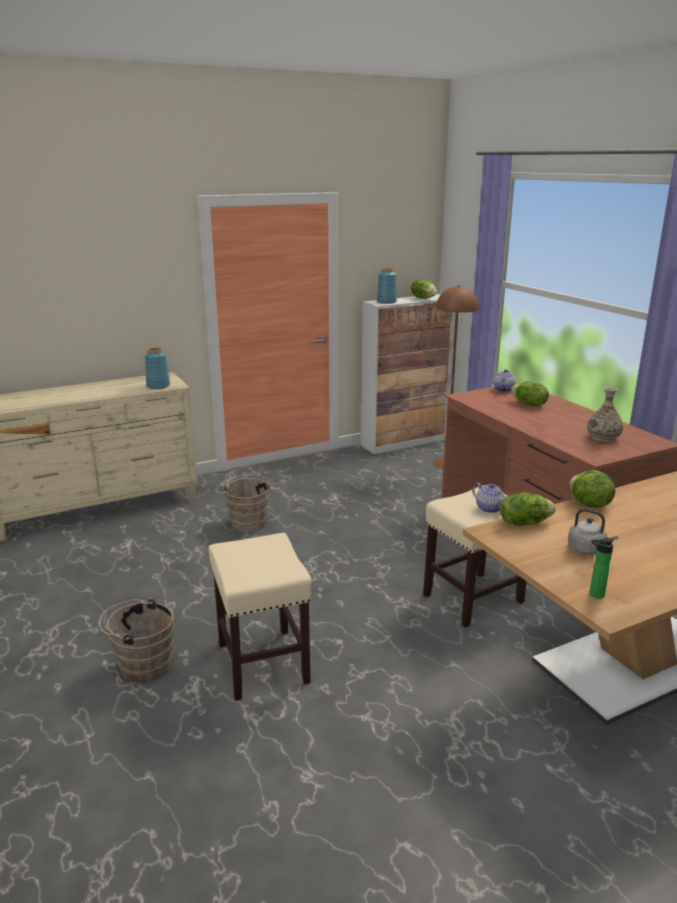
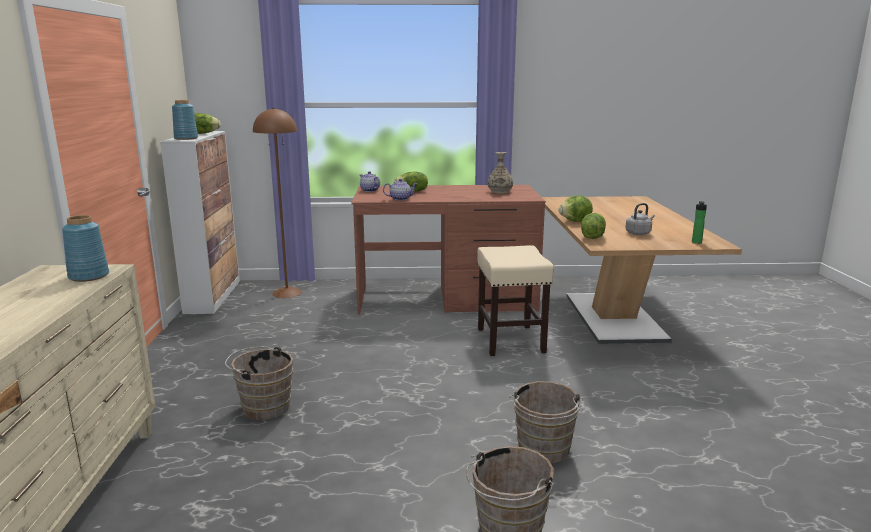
camera: 65 degrees left, 5 degrees down
beige stool [208,533,312,701] -> brown bucket [509,381,583,464]
teapot [472,483,505,513] -> teapot moved to [383,179,418,201]

